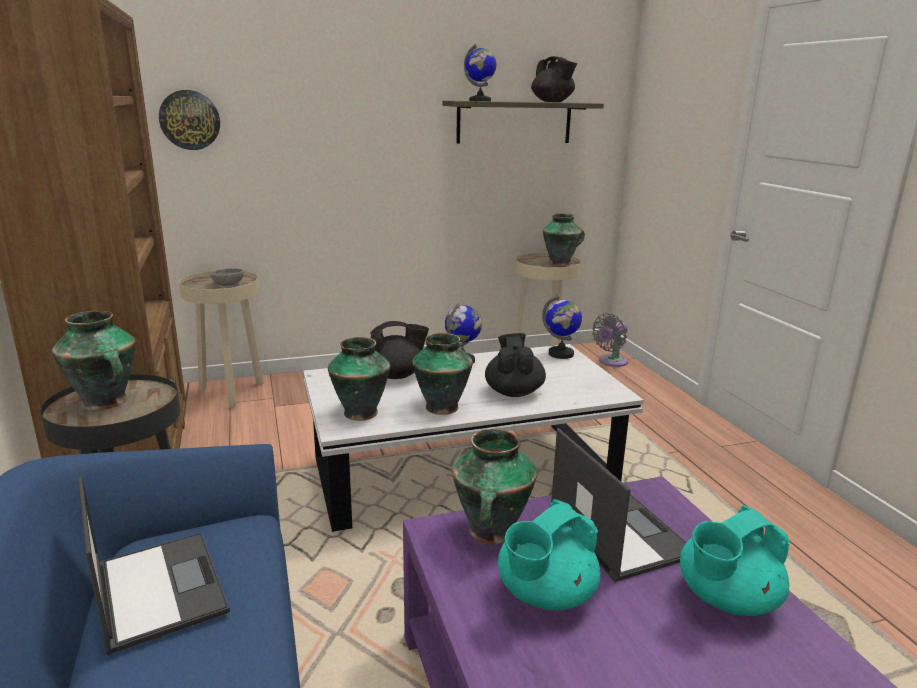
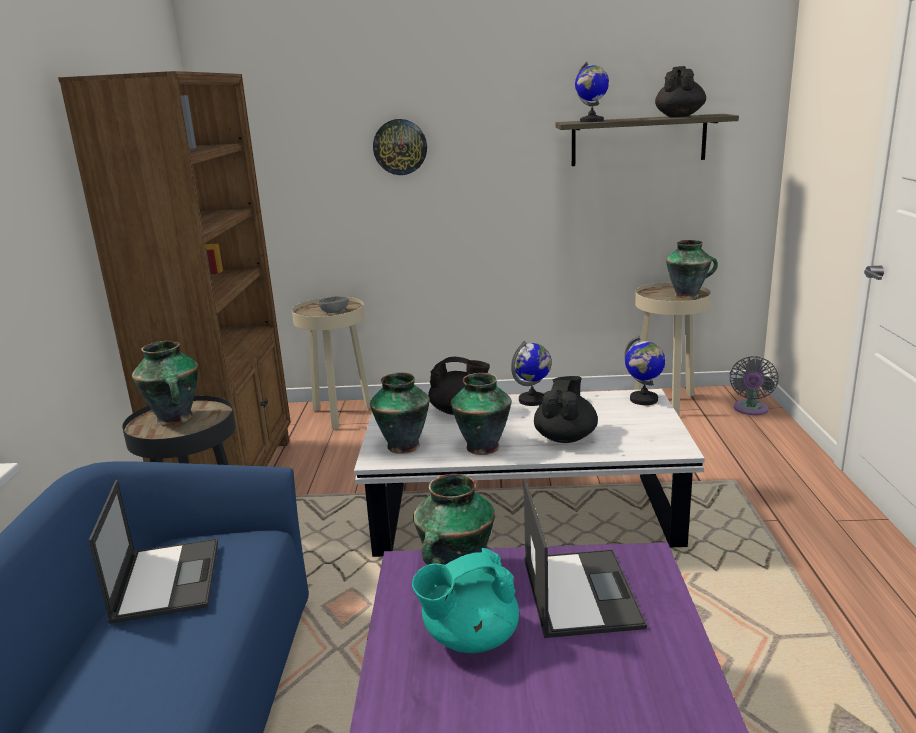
camera: 20 degrees right, 0 degrees up
wall clock [159,90,220,150] -> wall clock moved to [373,119,427,175]
black teapot [531,56,577,102] -> black teapot turned 150 degrees counterclockwise [655,66,706,117]
grey fan [592,313,628,367] -> grey fan turned 45 degrees counterclockwise [729,356,778,415]
turquoise teapot [680,505,790,616] -> none

